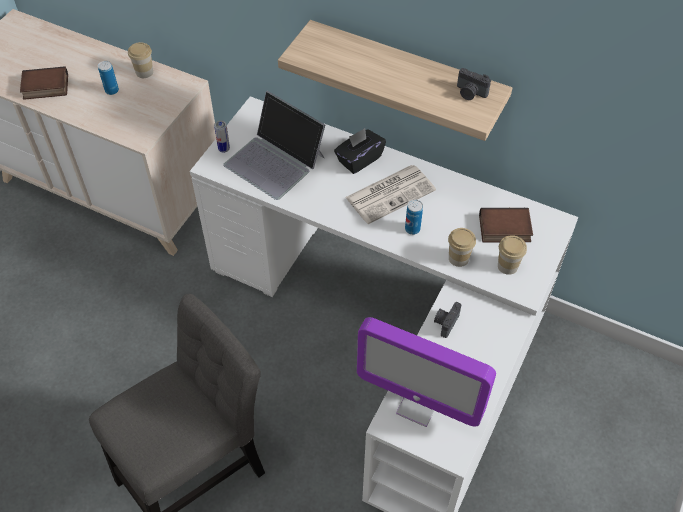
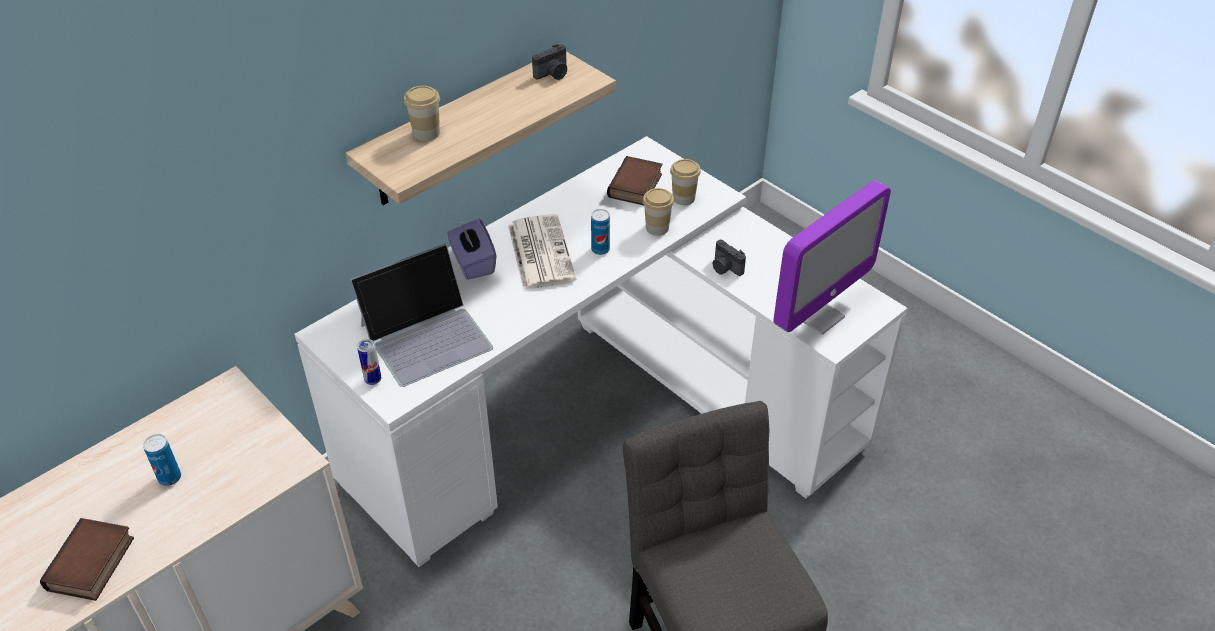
camera: 70 degrees left, 10 degrees down
cup [128,42,153,78] -> cup moved to [404,86,440,141]
black tissue box [334,128,386,174] -> purple tissue box [447,219,496,280]

